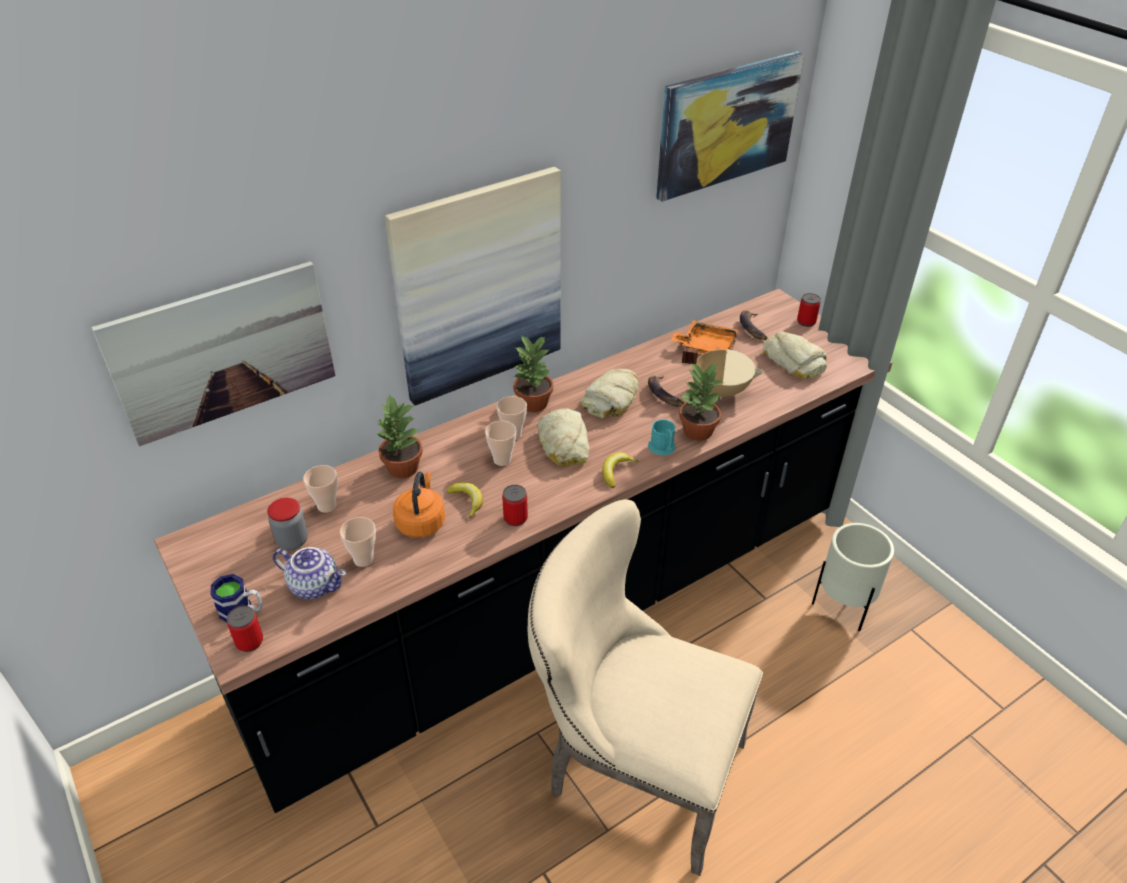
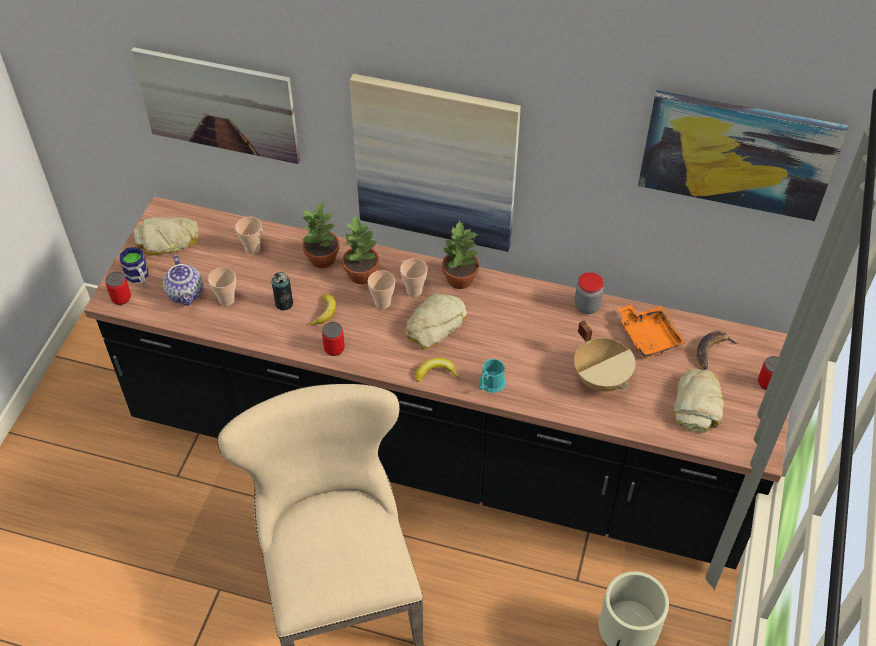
camera: 50 degrees right, 10 degrees up
jar [267,498,308,550] -> jar moved to [575,272,604,314]
orange kettle [393,472,445,538] -> can [271,272,293,310]
bread [581,369,638,419] -> bread moved to [134,217,199,256]
banana [648,375,684,407] -> none
potted plant [679,363,725,441] -> potted plant moved to [342,214,379,284]

